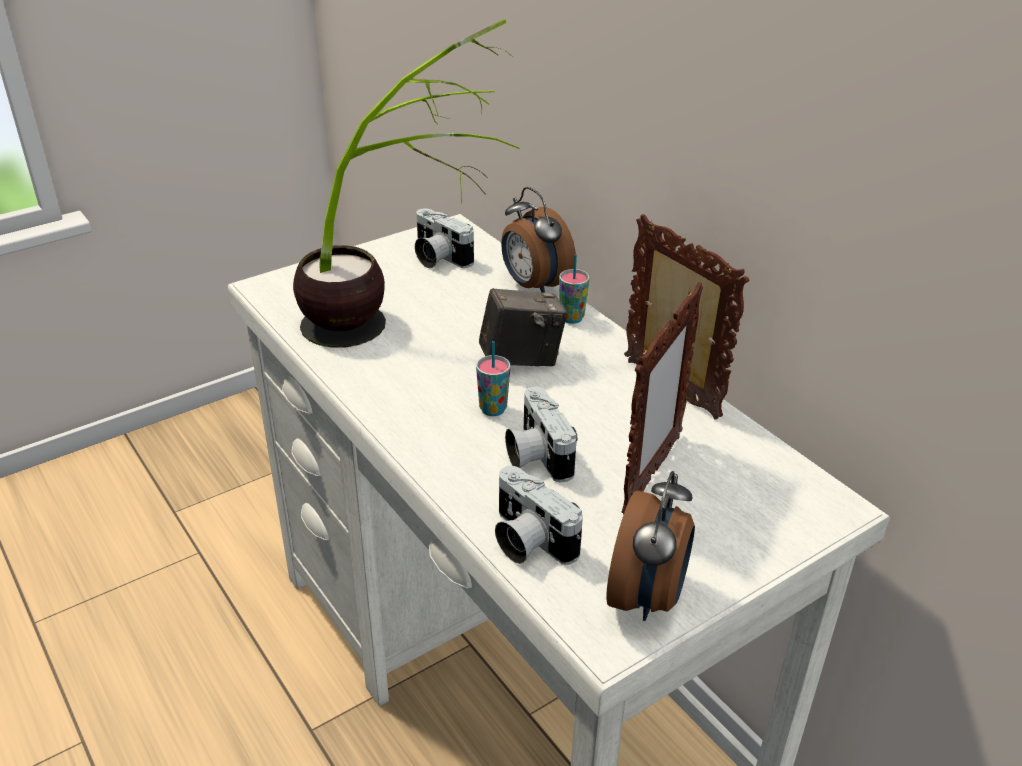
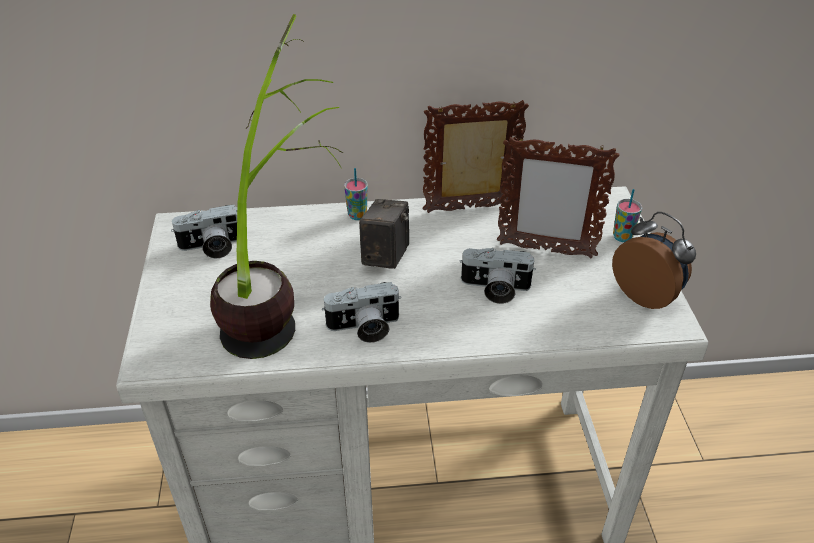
camera: 60 degrees left, 5 degrees up
cup [476,341,510,416] -> cup moved to [613,189,642,242]
camera [495,466,583,565] -> camera moved to [322,282,401,343]
alarm clock [501,187,576,293] -> none
picture frame [622,282,703,515] -> picture frame turned 135 degrees clockwise [497,136,619,259]

